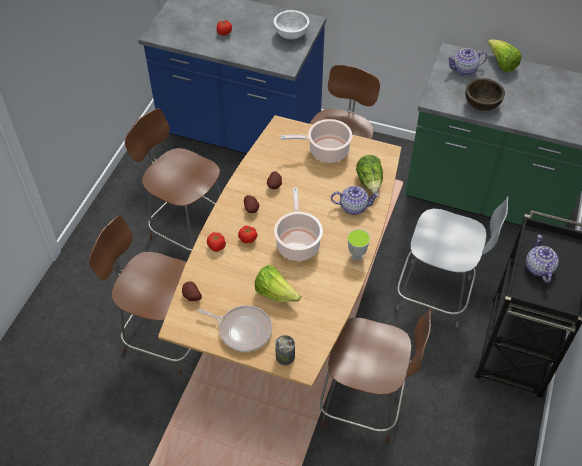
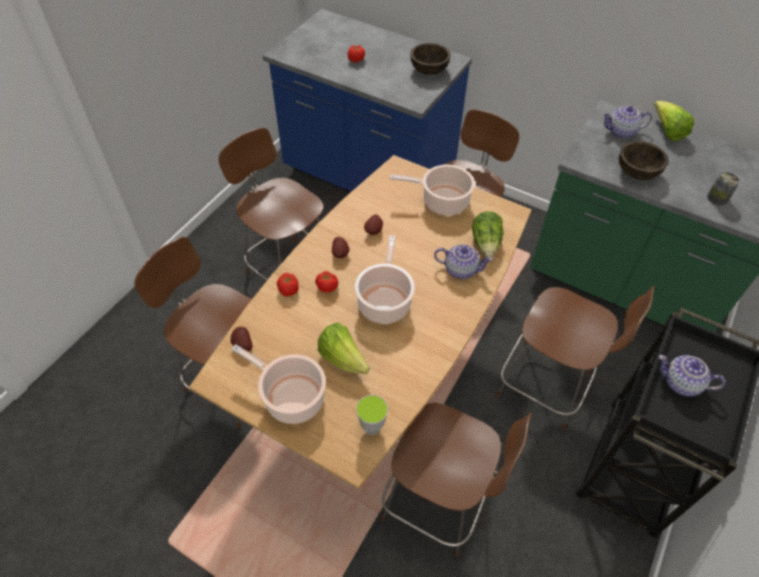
camera: 10 degrees right, 0 degrees up
frying pan [197,305,272,352] -> cooking pot [231,344,326,424]
white bowl [274,10,309,39] -> brown bowl [410,43,451,75]
can [275,335,295,365] -> can moved to [707,172,740,206]
cup [348,229,370,261] -> cup moved to [356,395,388,435]
grey chair [396,196,508,327] -> brown chair [496,286,655,430]
teapot [526,235,559,283] -> teapot turned 75 degrees counterclockwise [659,355,726,397]

